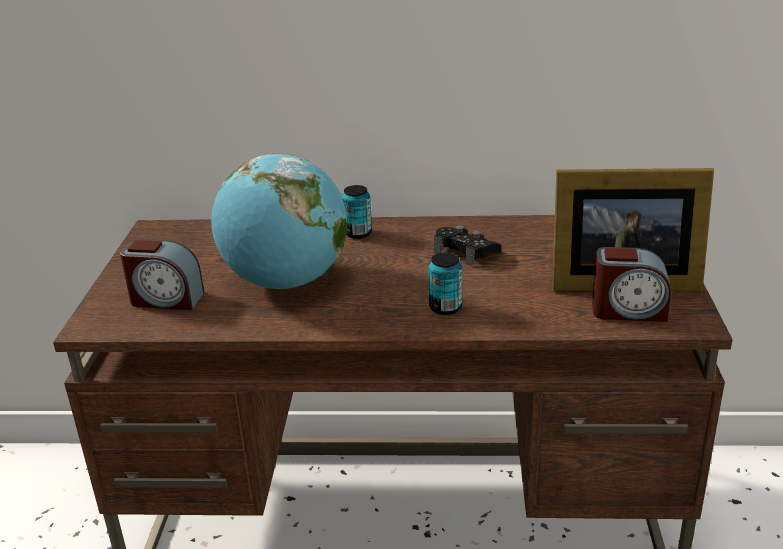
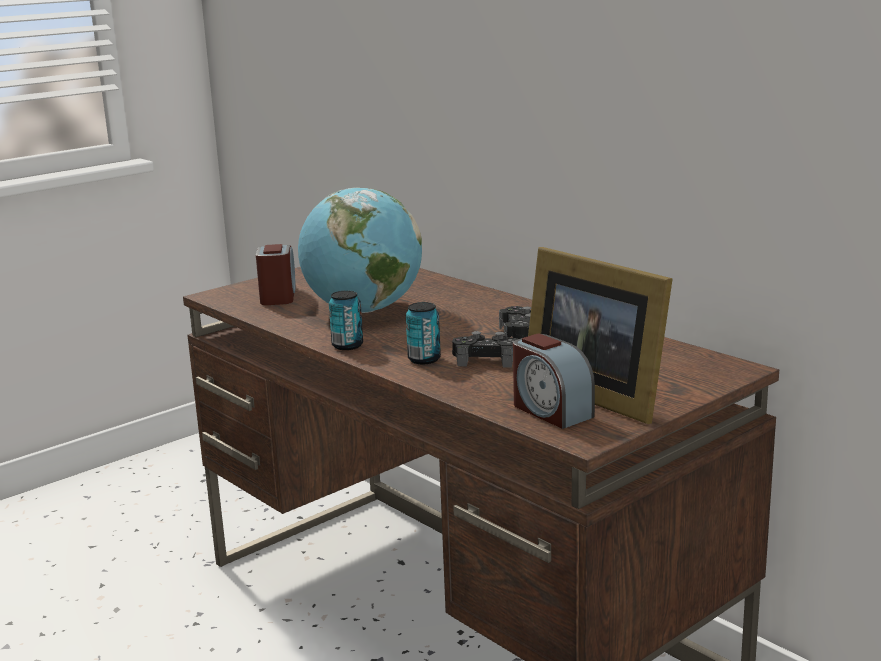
camera: 45 degrees right, 10 degrees down
alarm clock [120,239,204,310] -> alarm clock turned 150 degrees counterclockwise [256,244,295,305]
can [342,185,372,239] -> can moved to [329,291,363,350]
none -> black game controller [452,331,518,368]

